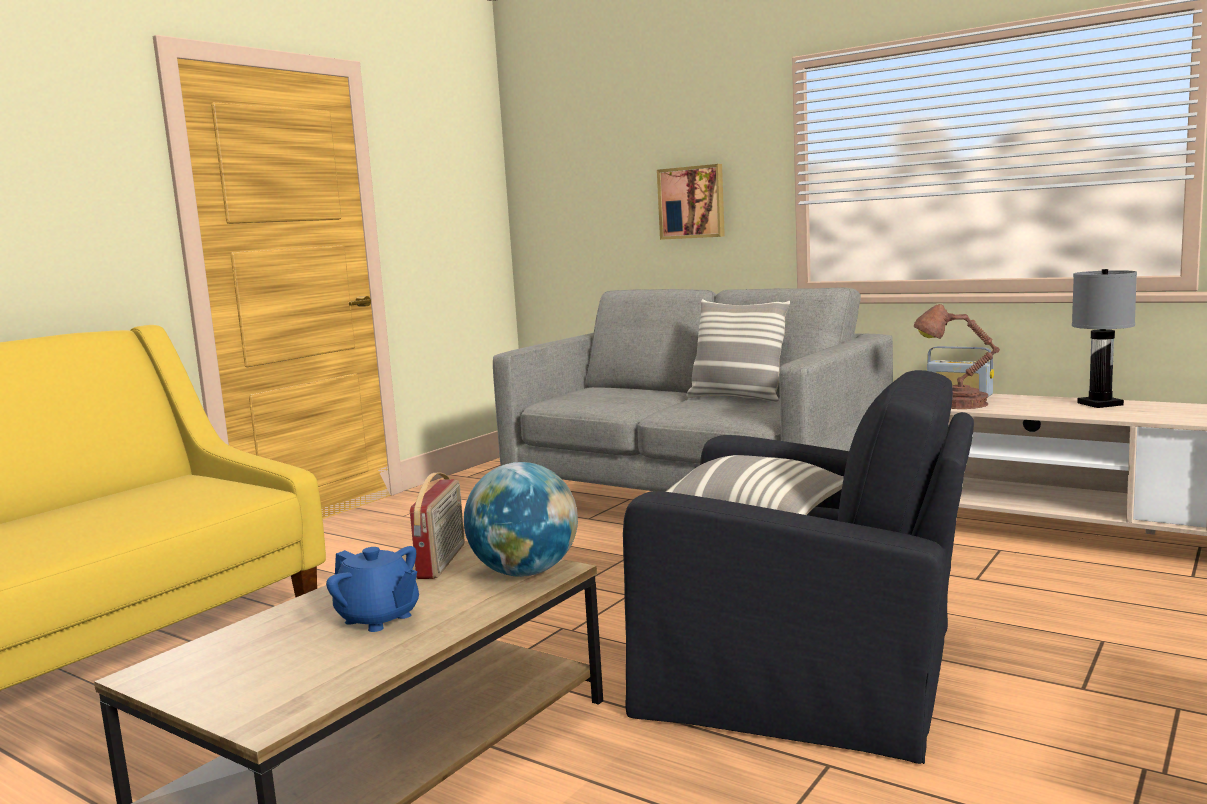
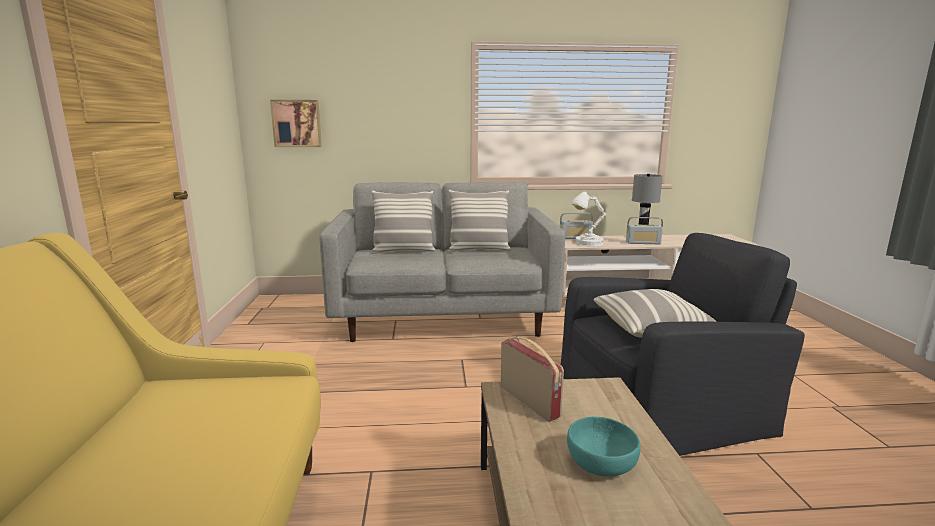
camera: 40 degrees left, 5 degrees up
blue teapot [326,546,419,632] -> turquoise bowl [567,416,641,477]
globe [464,462,578,577] -> none
picture [657,164,725,240] -> picture moved to [270,100,322,147]
brown table lamp [914,304,1000,409] -> white table lamp [572,192,606,246]
none -> pillow [371,191,435,254]
none -> radio [626,217,663,244]

